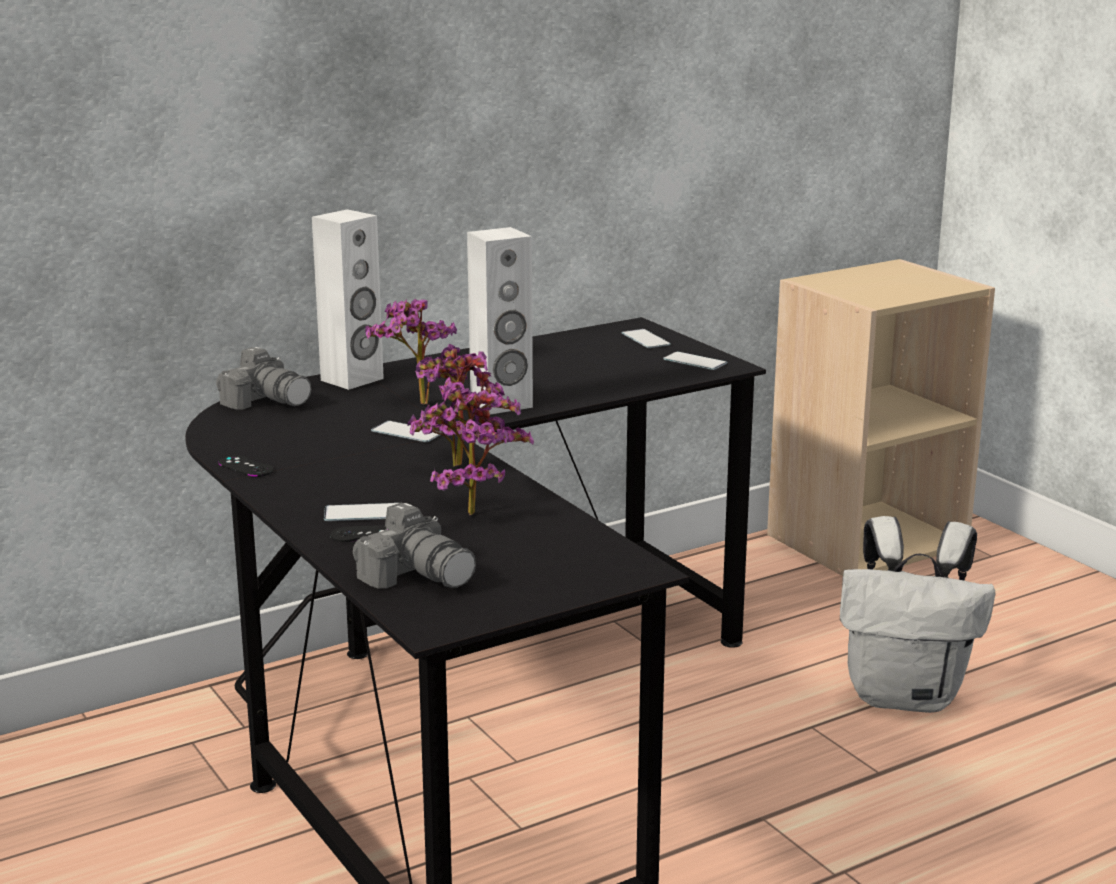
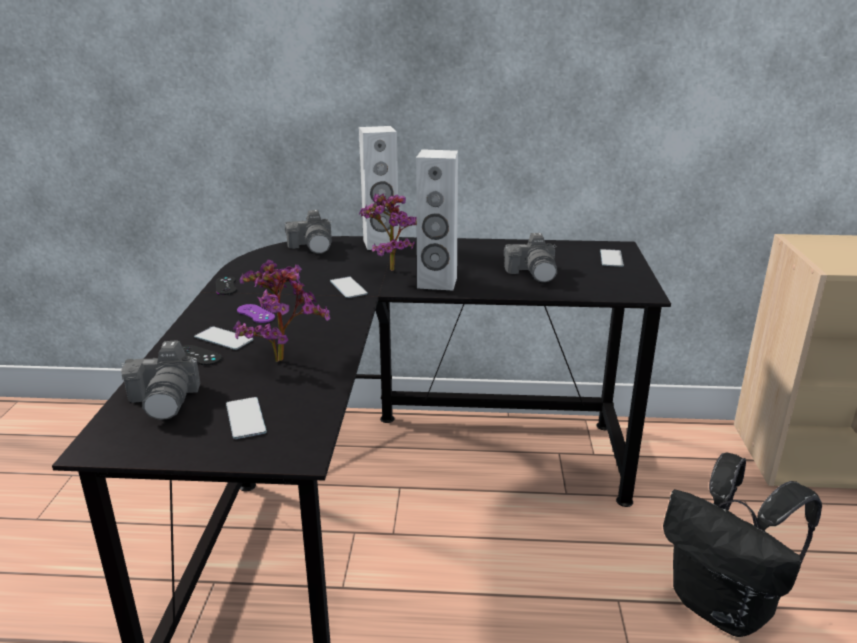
camera: 35 degrees right, 5 degrees up
potted plant [408,344,521,467] -> none
phone [663,352,727,370] -> phone moved to [226,397,267,439]
white backpack [840,516,995,713] -> black backpack [663,452,822,637]
none -> purple game controller [237,304,275,323]
none -> camera [504,233,557,282]

